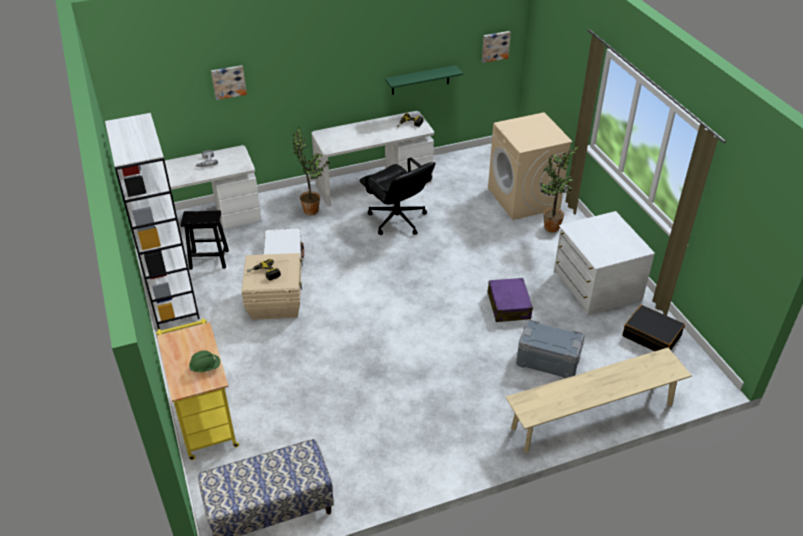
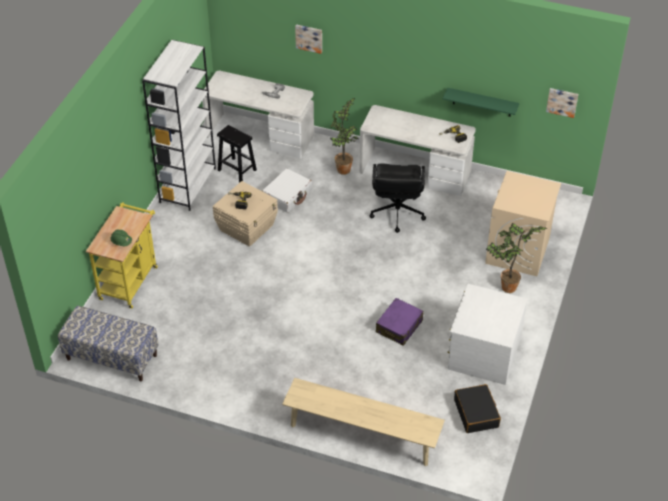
camera: 40 degrees right, 5 degrees up
grey storage box [516,319,585,378] -> none

